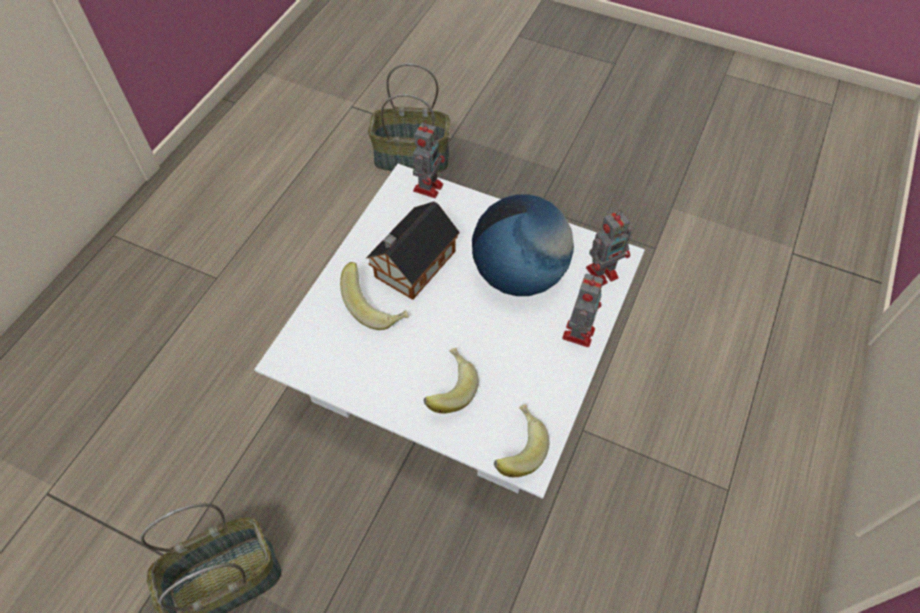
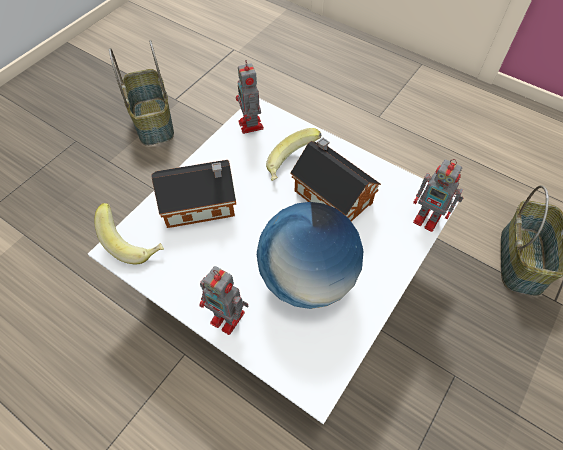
camera: 100 degrees right, 0 degrees up
banana [424,348,479,413] -> toy house [151,160,237,228]
toy robot [586,210,632,286] -> toy robot moved to [236,60,264,134]

